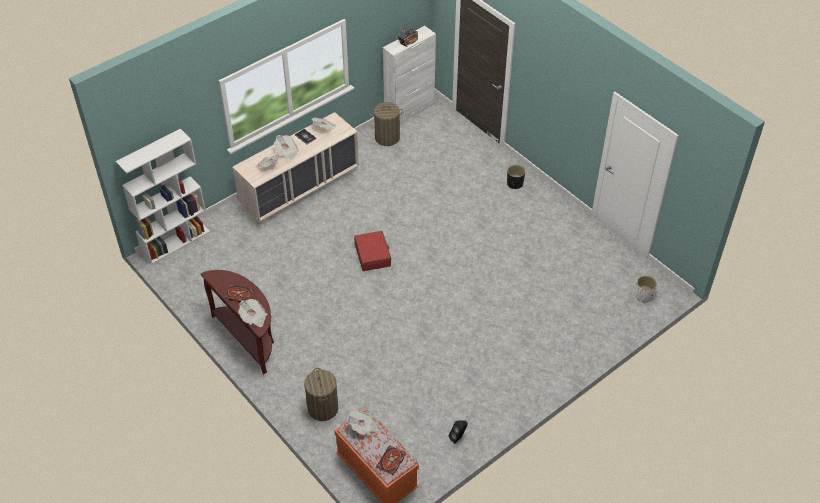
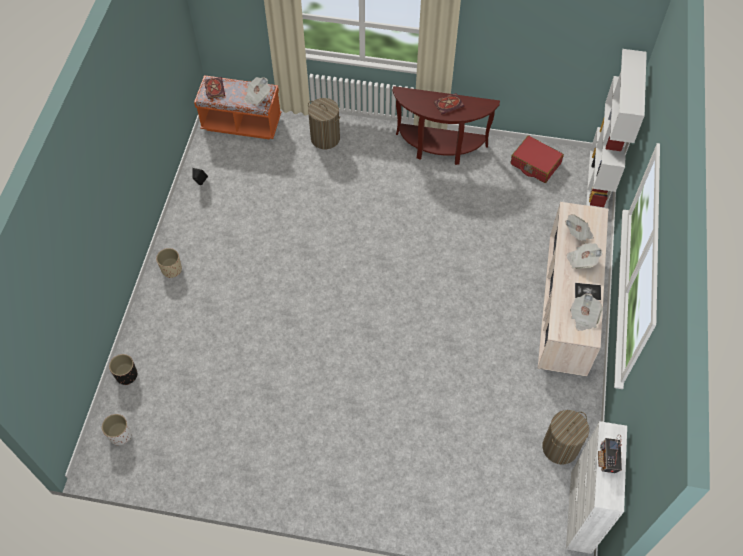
camera: 140 degrees right, 10 degrees up
newspaper [238,299,267,327] -> none
red suitcase [354,231,391,271] -> red suitcase moved to [510,135,564,183]
black planter [507,165,525,189] -> black planter moved to [109,354,138,385]
none -> beige planter [156,248,182,278]

